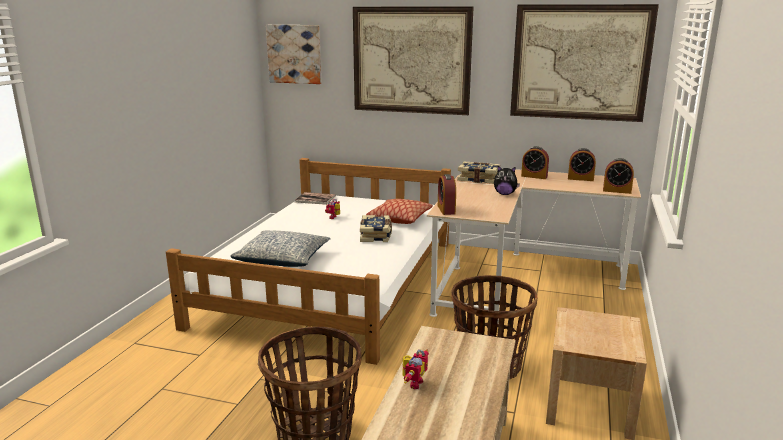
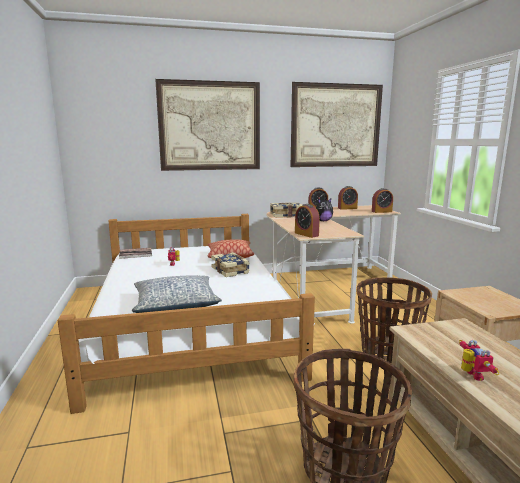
camera: 30 degrees left, 5 degrees down
picture [266,25,321,84] -> none

